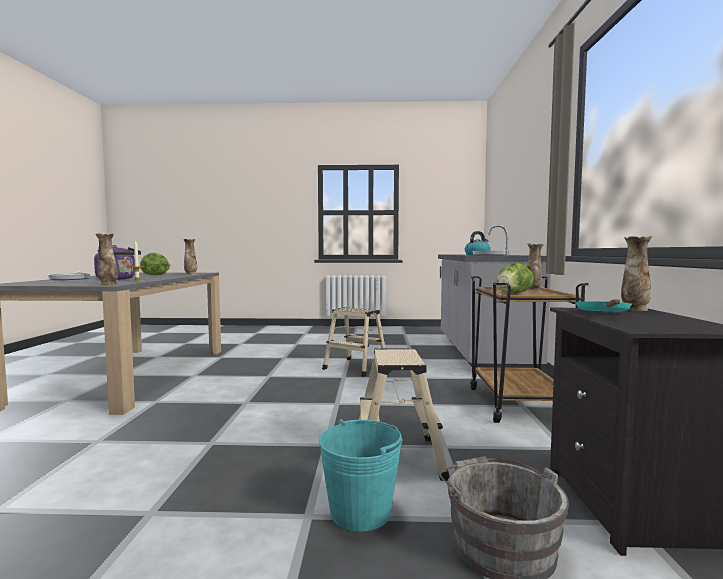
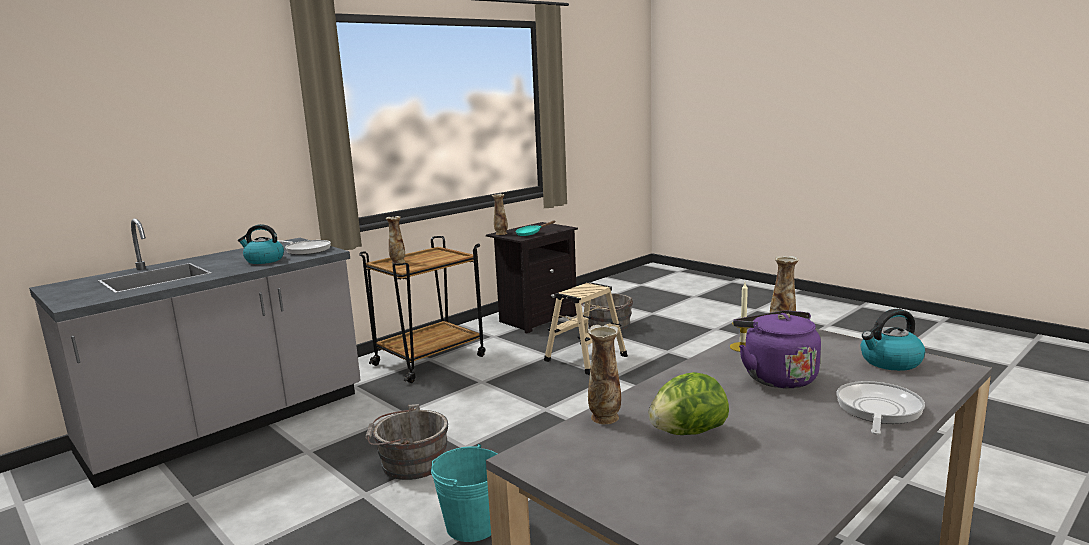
camera: 135 degrees left, 10 degrees up
turquoise bucket [319,419,403,532] -> turquoise bucket moved to [431,444,497,542]
beige step ladder [322,307,385,377] -> grey bucket [365,404,449,480]
lettuce [497,263,534,294] -> none
none -> kettle [861,309,925,371]

